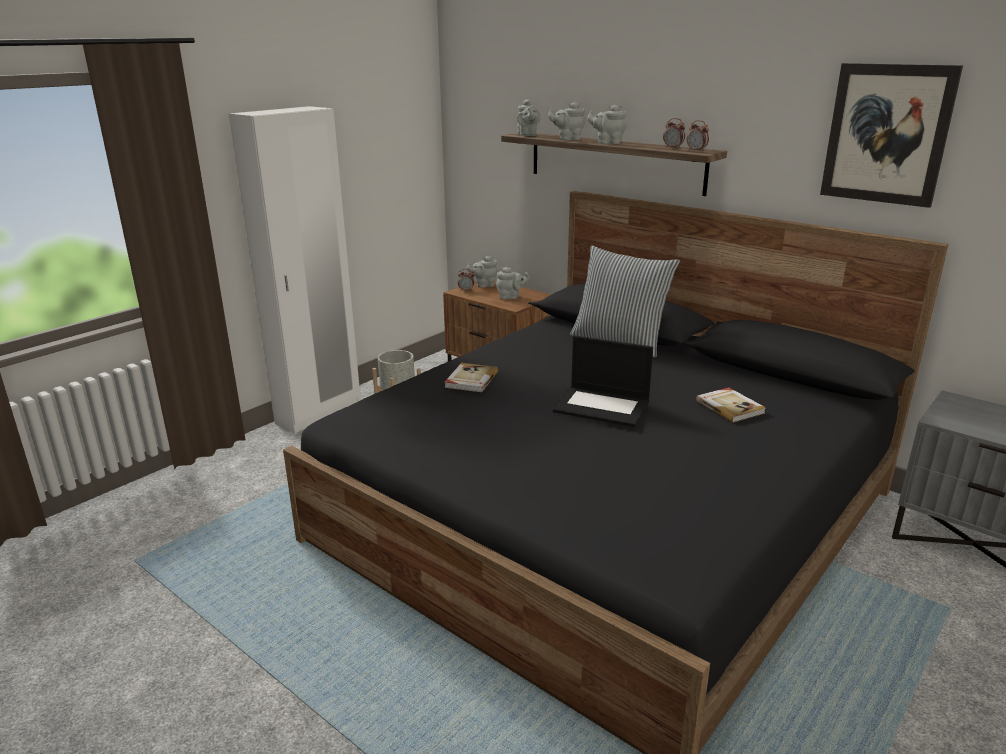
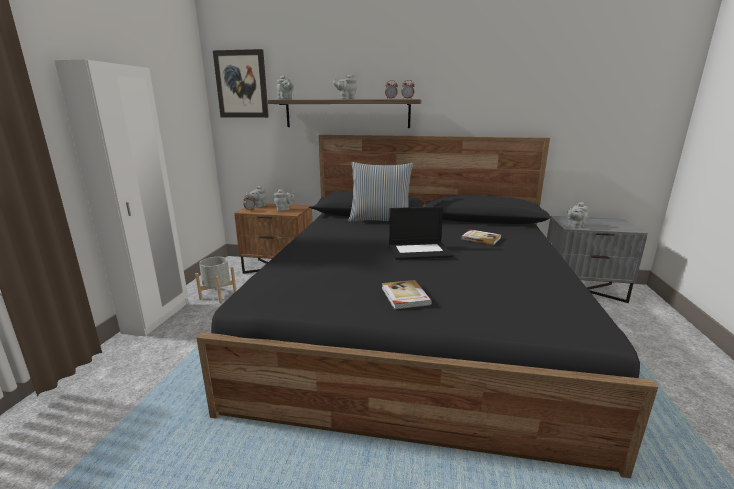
camera: 30 degrees left, 5 degrees down
book [445,363,498,392] -> book moved to [382,280,432,309]
grey teapot [548,102,585,140] -> grey teapot moved to [567,202,588,228]
picture [820,63,963,208] -> picture moved to [213,49,269,118]

